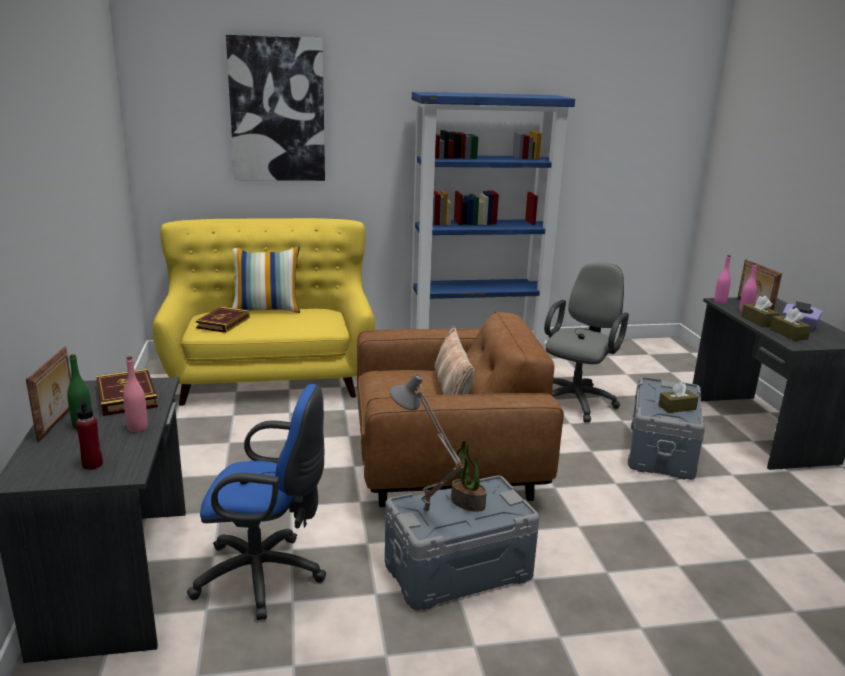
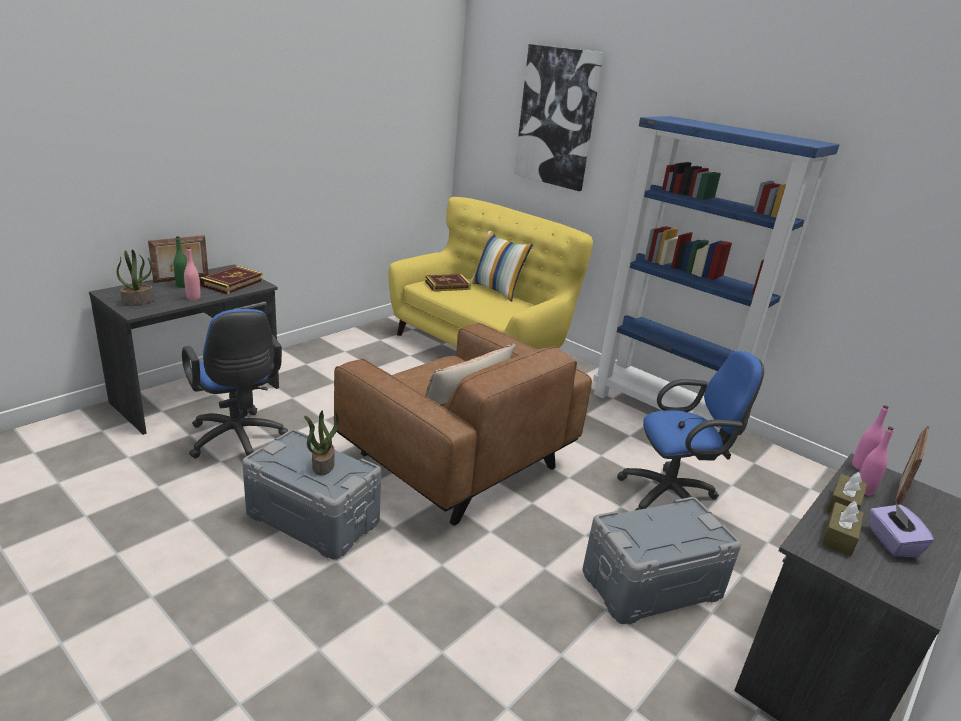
camera: 50 degrees right, 5 degrees up
red bottle [76,398,103,470] -> potted plant [117,249,154,306]
grey table lamp [390,373,464,515] -> none
grey office chair [544,262,629,423] -> blue office chair [617,351,764,511]
brown tissue box [658,381,699,413] -> none

